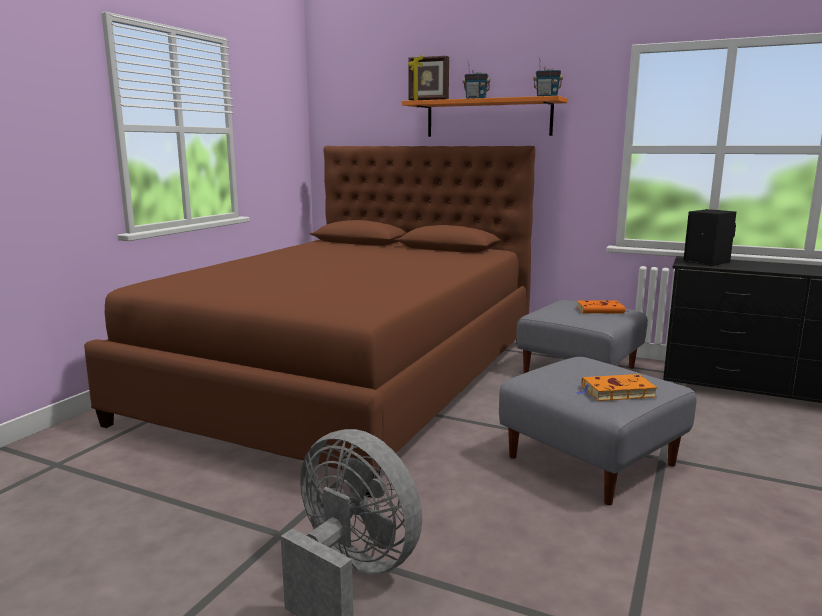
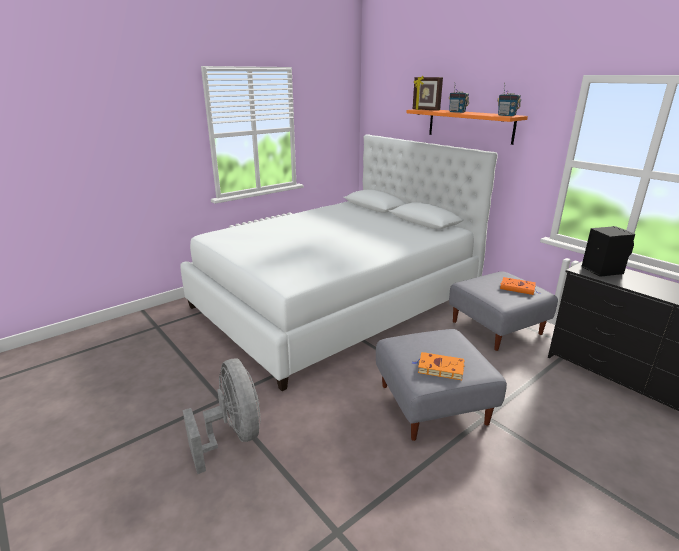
camera: 25 degrees right, 10 degrees up
brown bed [84,146,535,498] -> white bed [180,134,498,391]

